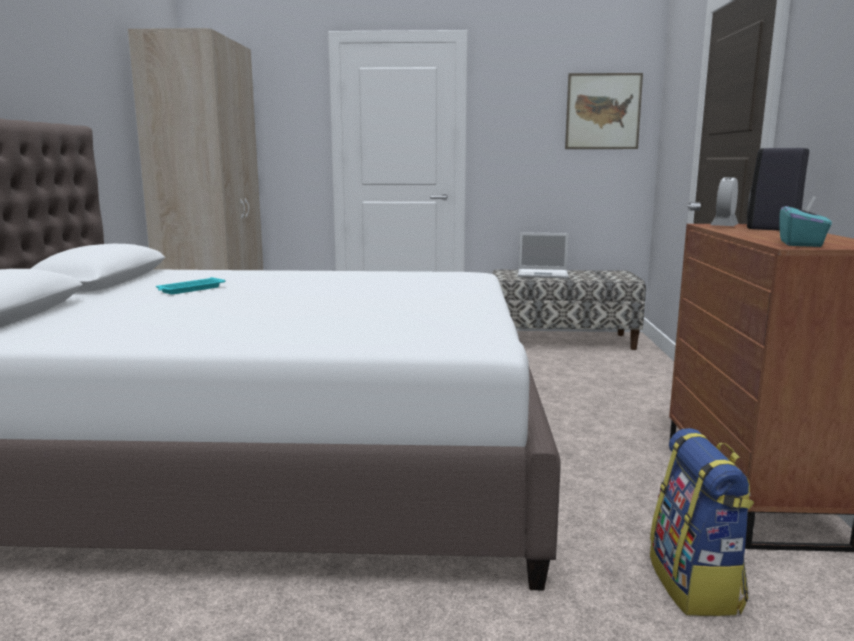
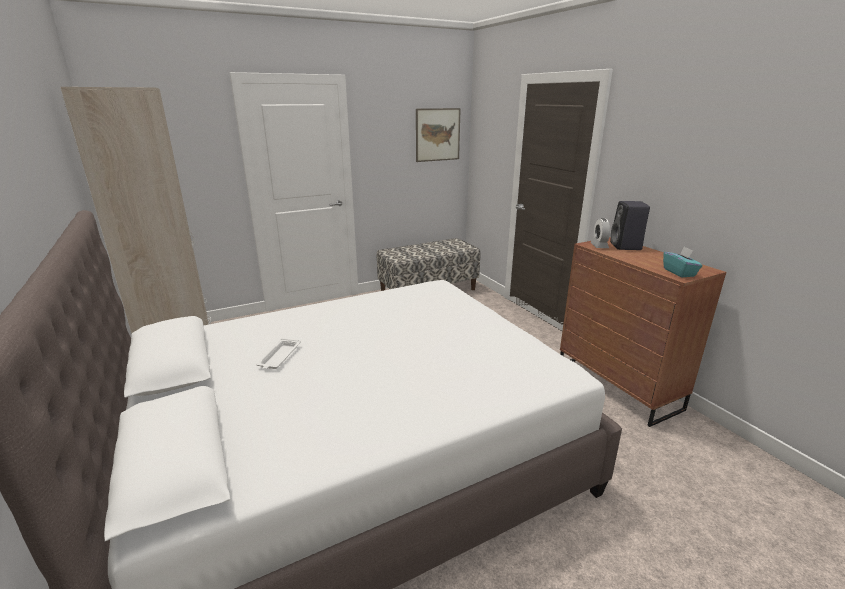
camera: 30 degrees left, 10 degrees up
turquoise tray [156,277,225,294] -> white tray [256,338,301,369]
laptop [518,232,569,278] -> none
backpack [650,428,754,616] -> none

